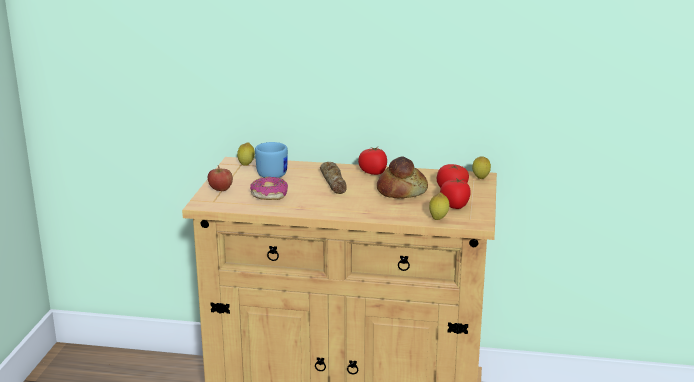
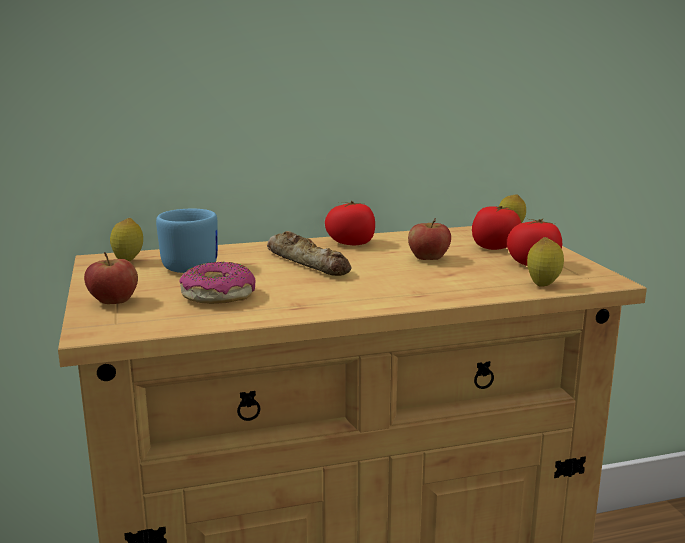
camera: 25 degrees left, 5 degrees down
bread [377,157,428,199] -> apple [408,218,451,260]

